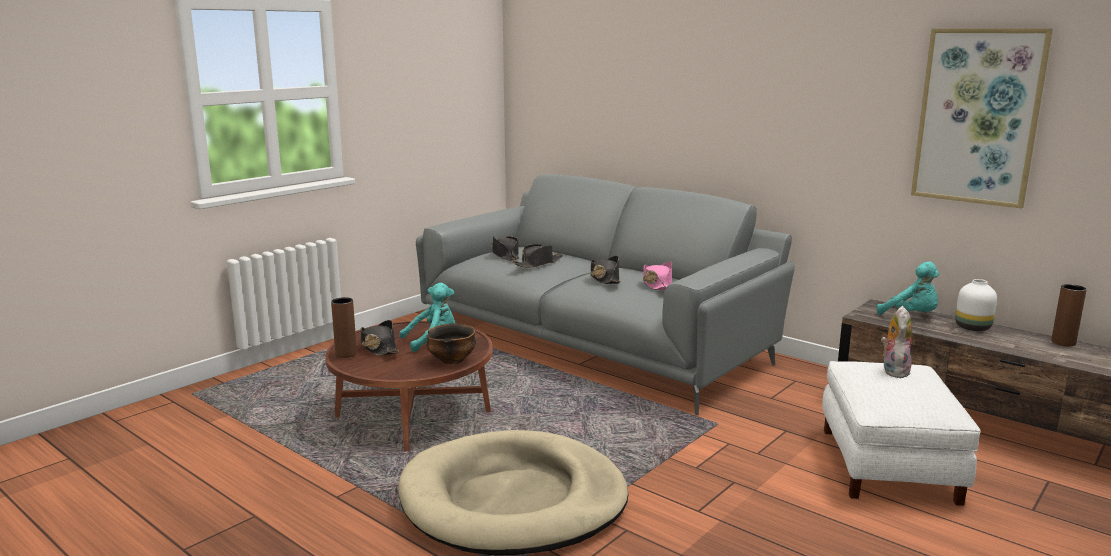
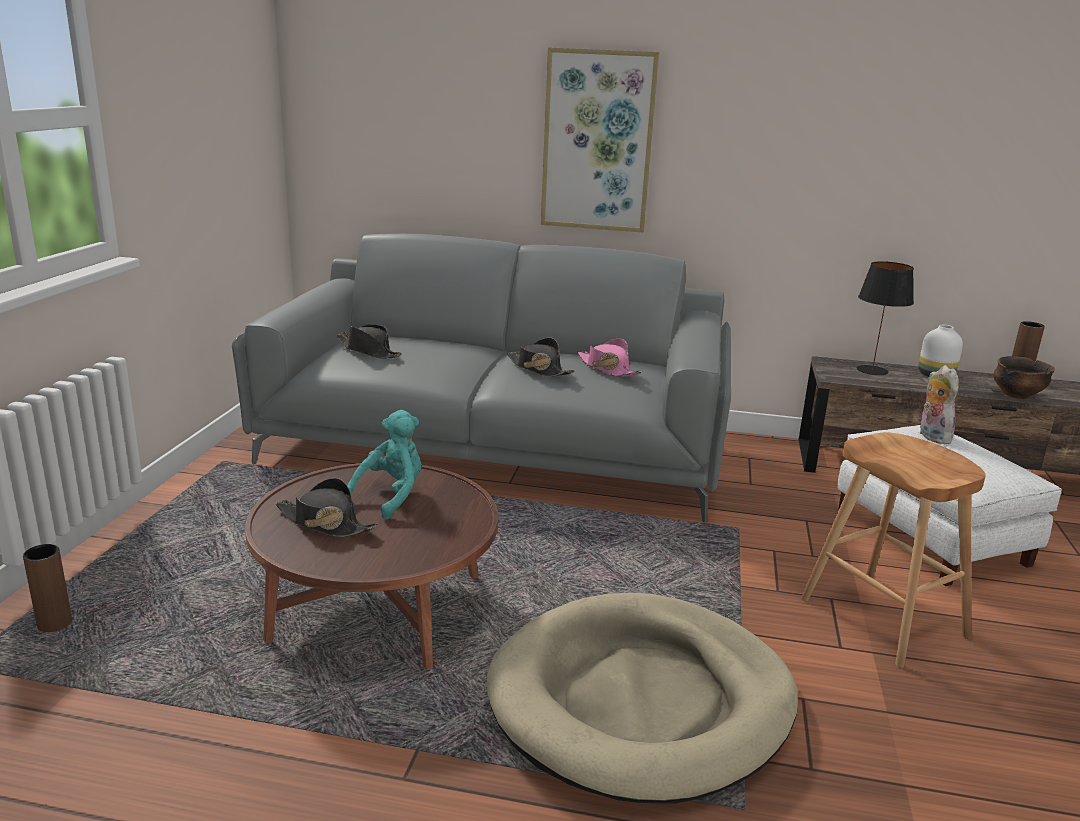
camera: 30 degrees left, 5 degrees up
brown vase [331,297,357,358] -> brown vase moved to [23,544,72,632]
bowl [426,324,476,364] -> bowl moved to [994,356,1055,399]
black hat [512,244,563,268] -> none
turquoise plush toy [877,261,939,315] -> black table lamp [857,261,914,375]
picture [911,28,1053,208] -> picture moved to [541,47,659,232]
none -> brown stool [801,432,986,668]

